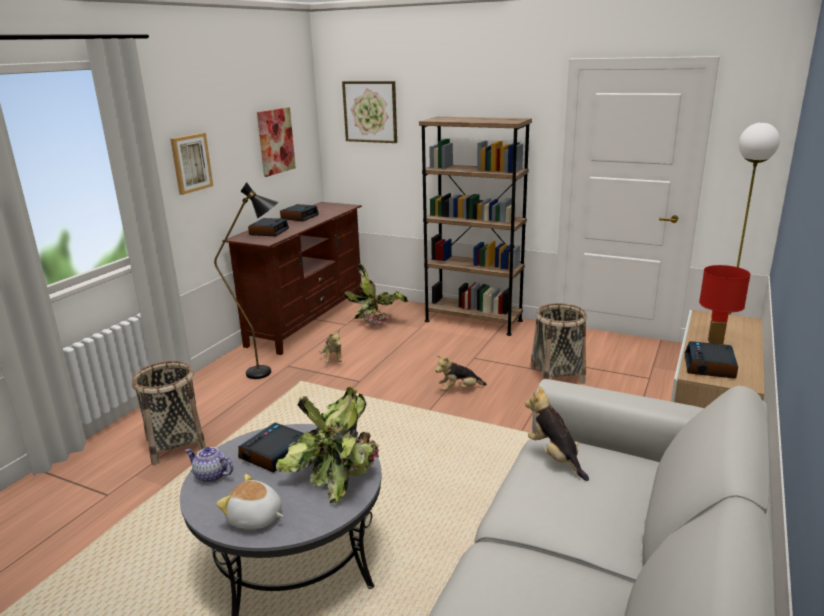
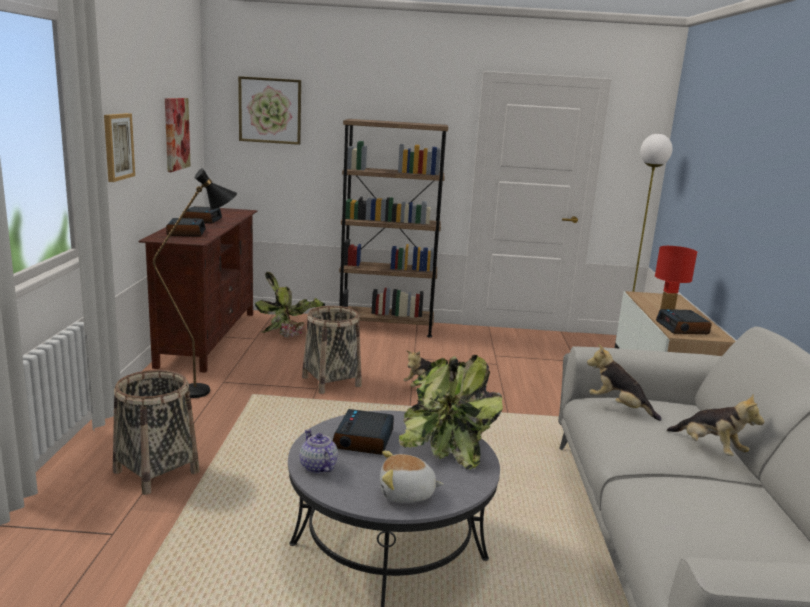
camera: 25 degrees left, 5 degrees down
teapot [185,447,233,483] -> teapot turned 60 degrees clockwise [300,429,338,474]
plush toy [320,329,342,363] -> plush toy moved to [667,394,765,456]
basket [530,303,587,384] -> basket moved to [302,306,362,394]

